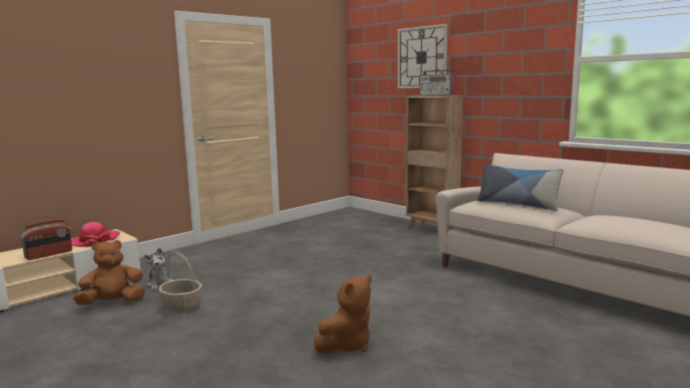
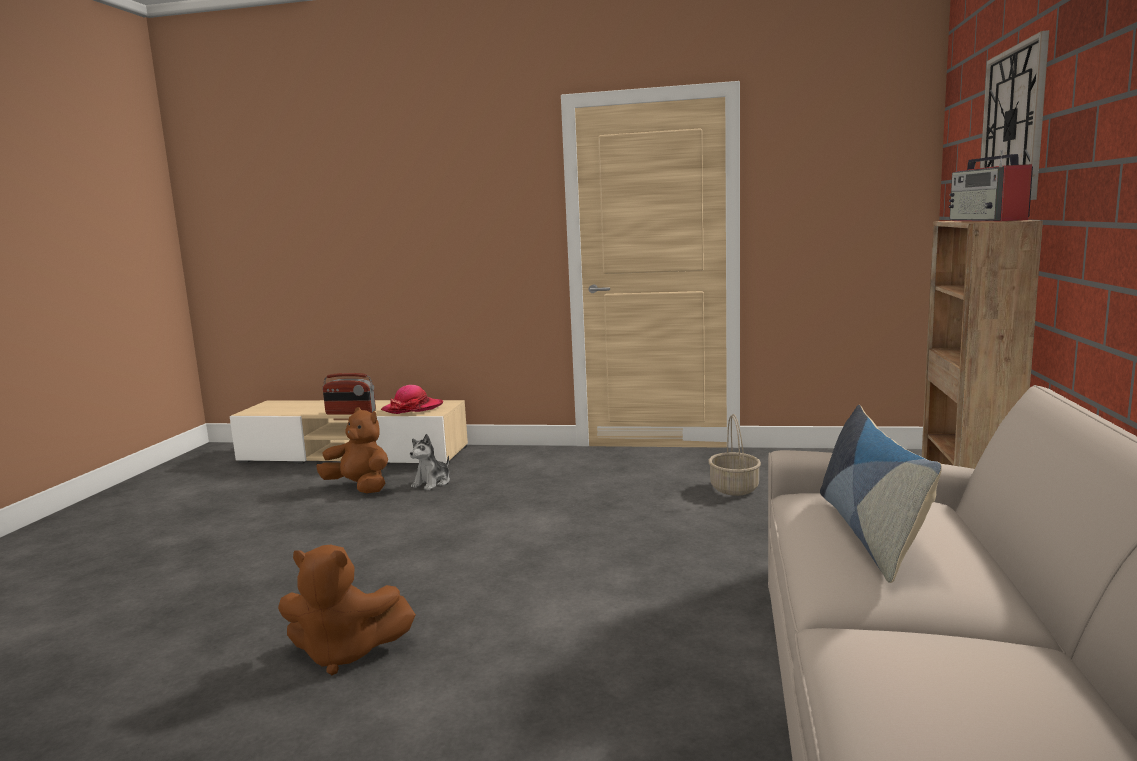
camera: 55 degrees right, 0 degrees up
basket [159,251,202,313] -> basket moved to [708,414,761,496]

